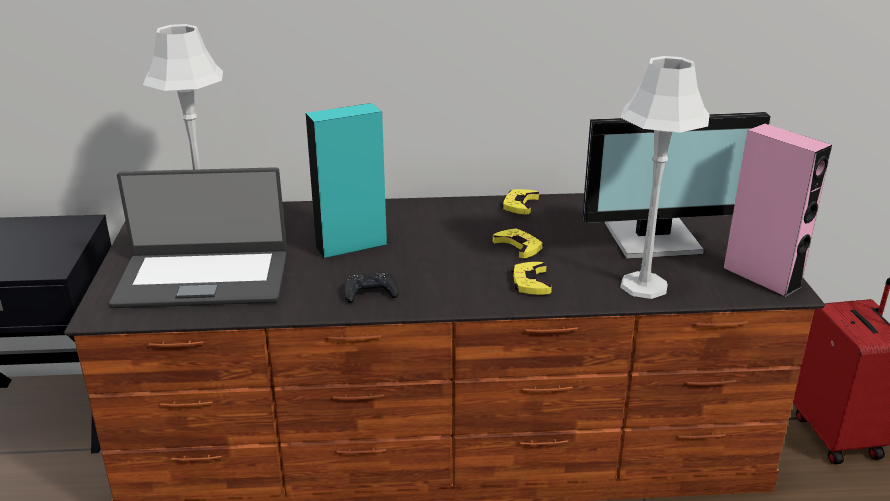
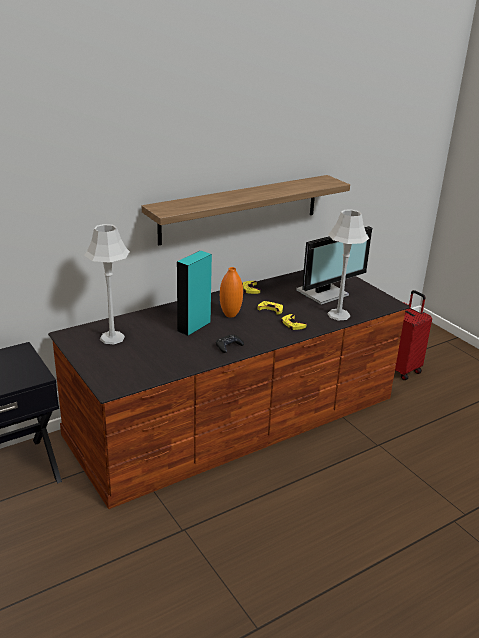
camera: 30 degrees left, 0 degrees up
laptop [109,167,287,308] -> none
pink speaker [722,124,832,298] -> none
none -> shelf [142,175,350,245]
none -> orange vase [220,267,243,317]

